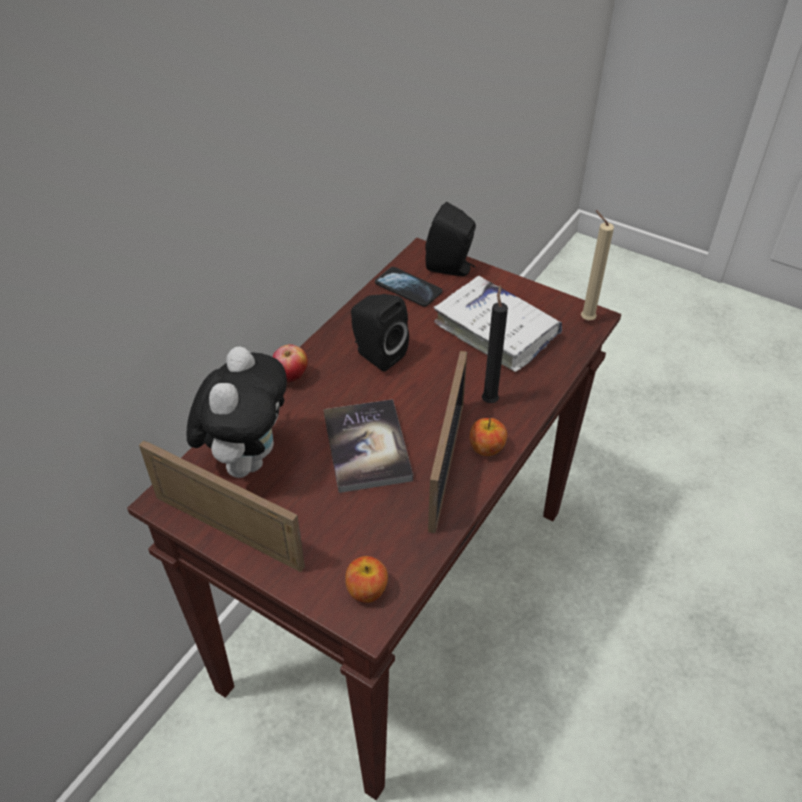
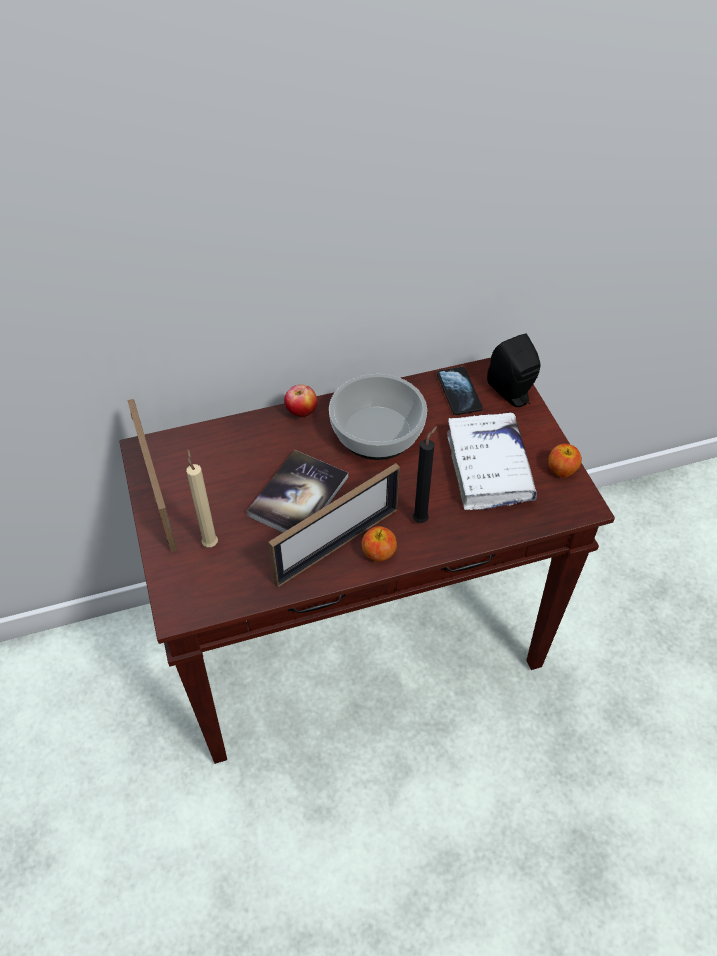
camera: 40 degrees right, 5 degrees up
plush toy [187,347,287,478] -> none
apple [345,556,388,603] -> apple moved to [548,444,582,477]
black speaker [351,294,409,372] -> bowl [329,374,427,460]
beige candle [581,210,614,320] -> beige candle moved to [186,449,218,547]

